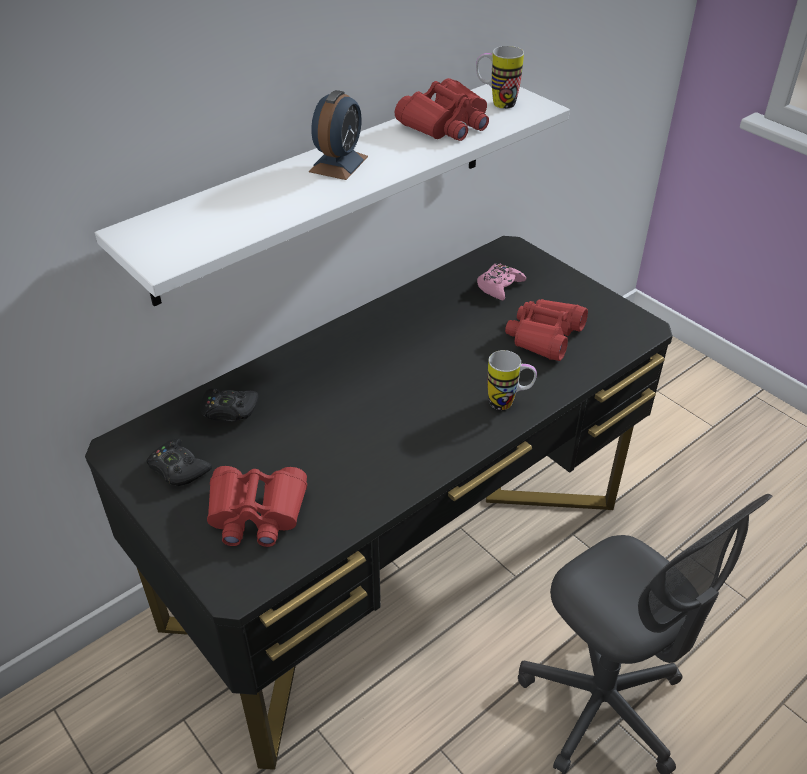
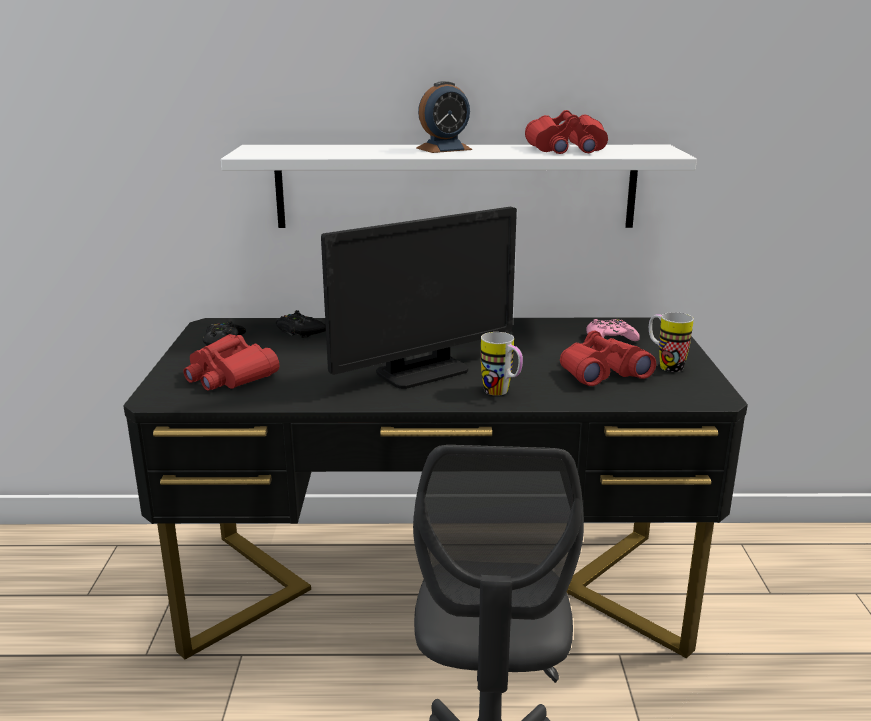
camera: 40 degrees right, 20 degrees down
mug [476,46,524,109] -> mug moved to [649,312,694,372]
none -> monitor [321,207,517,389]

